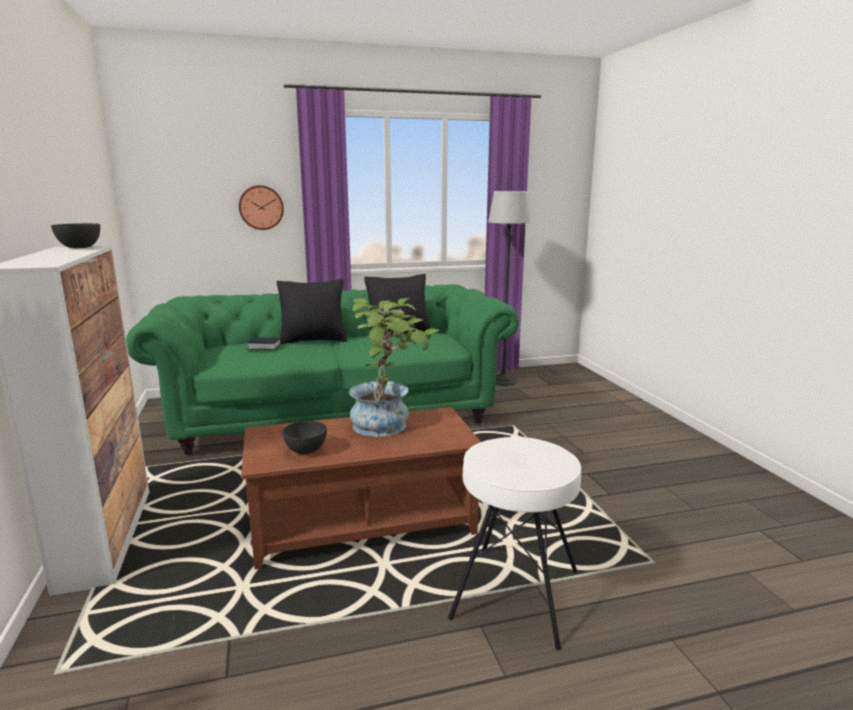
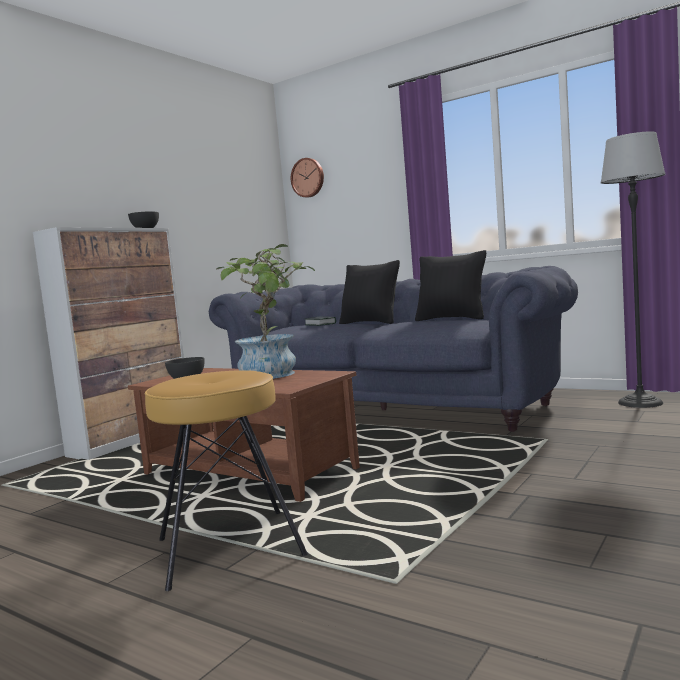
camera: 50 degrees right, 10 degrees down
green sofa [126,284,519,455] -> blue sofa [209,266,578,432]
wall clock [239,185,284,230] -> wall clock moved to [291,158,324,198]
white stool [448,437,581,650] -> brown stool [145,370,308,591]

